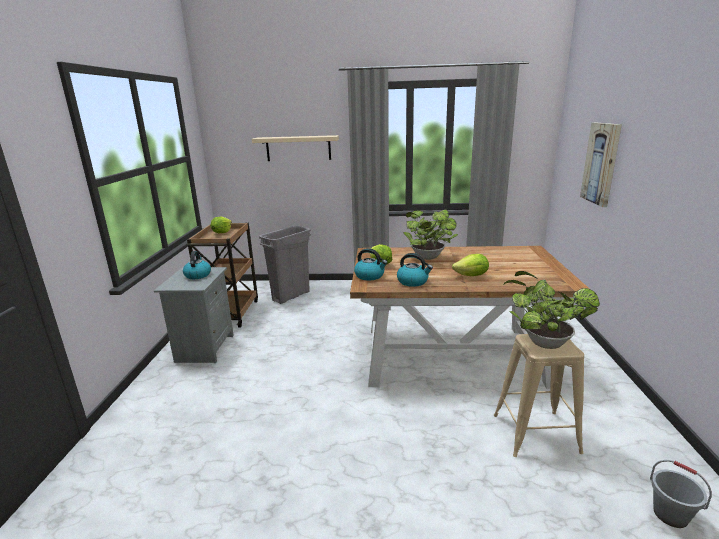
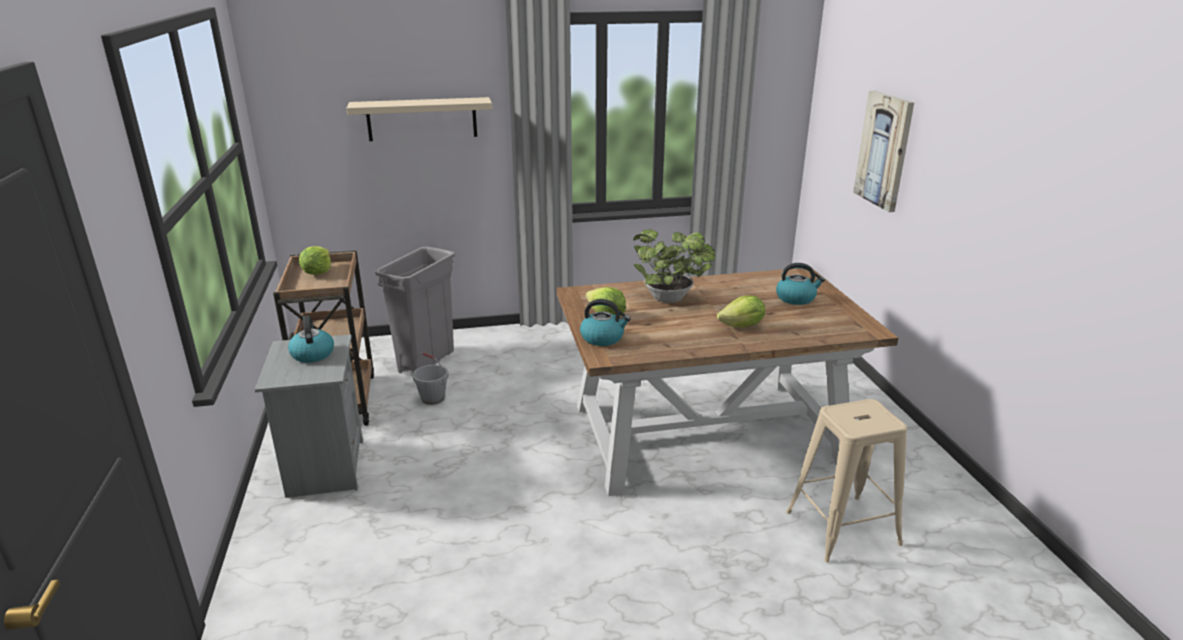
camera: 15 degrees left, 5 degrees up
kettle [397,253,433,287] -> kettle moved to [776,263,825,305]
potted plant [503,271,600,349] -> none
grey bucket [650,460,712,528] -> grey bucket moved to [412,352,449,405]

